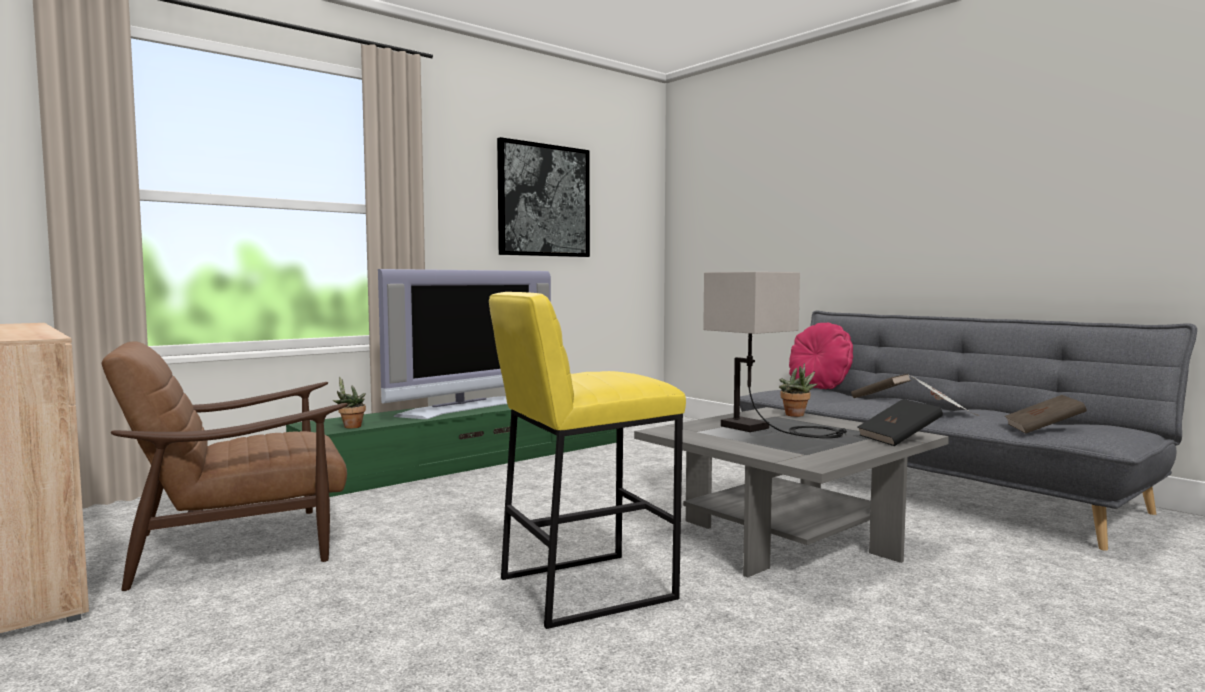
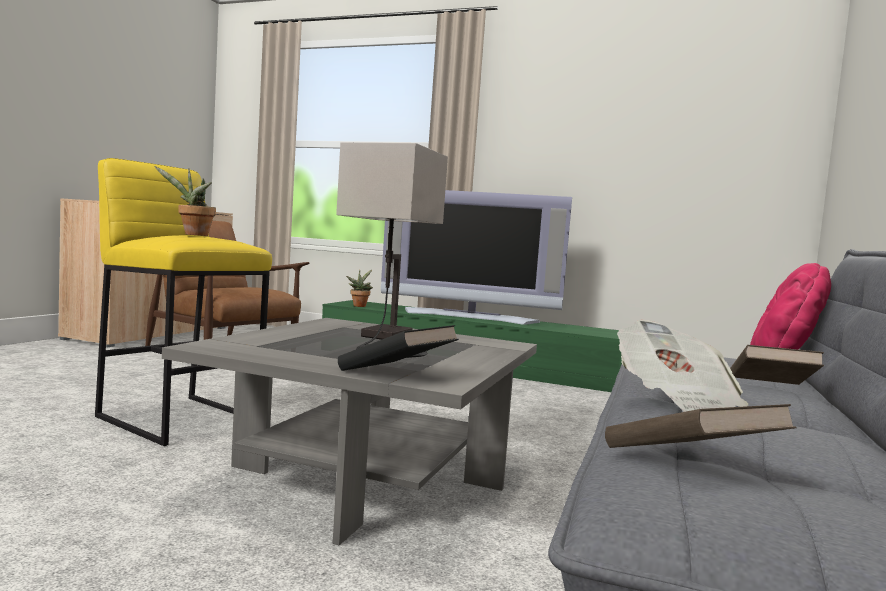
camera: 60 degrees right, 0 degrees up
picture [497,137,590,257] -> none
potted plant [779,363,817,417] -> potted plant moved to [154,166,216,236]

